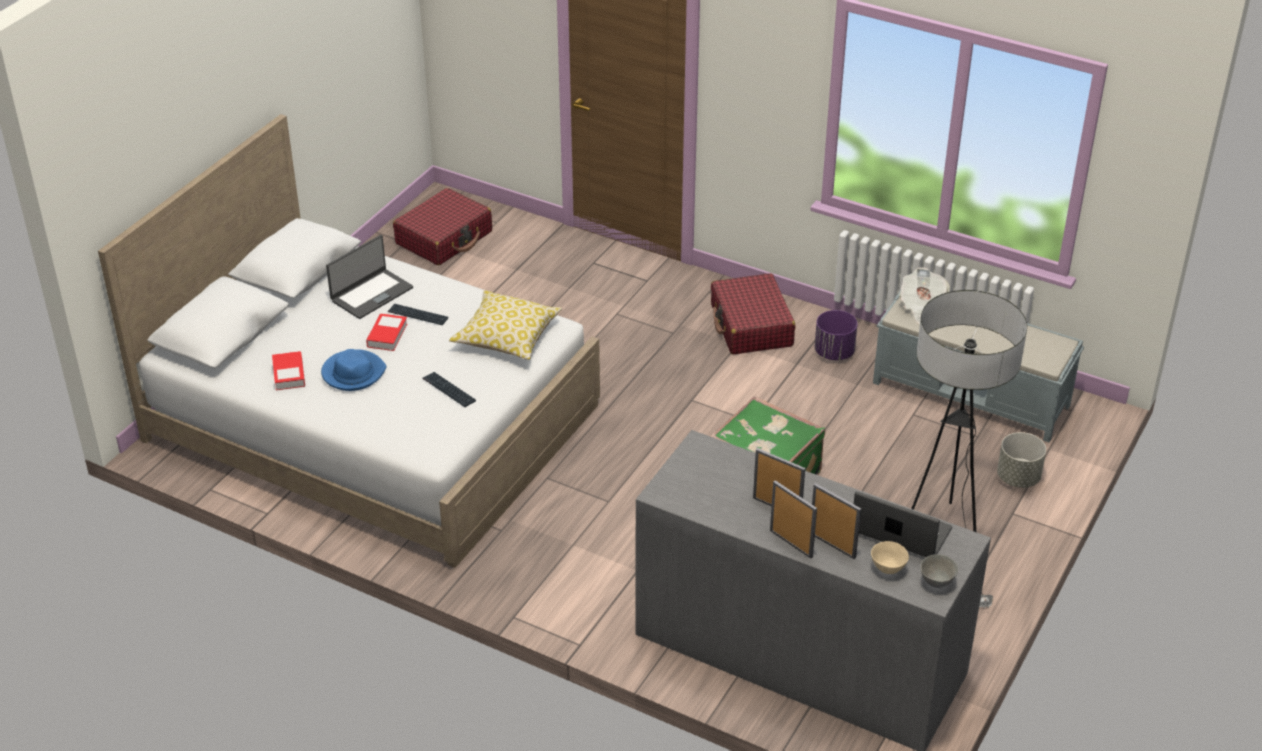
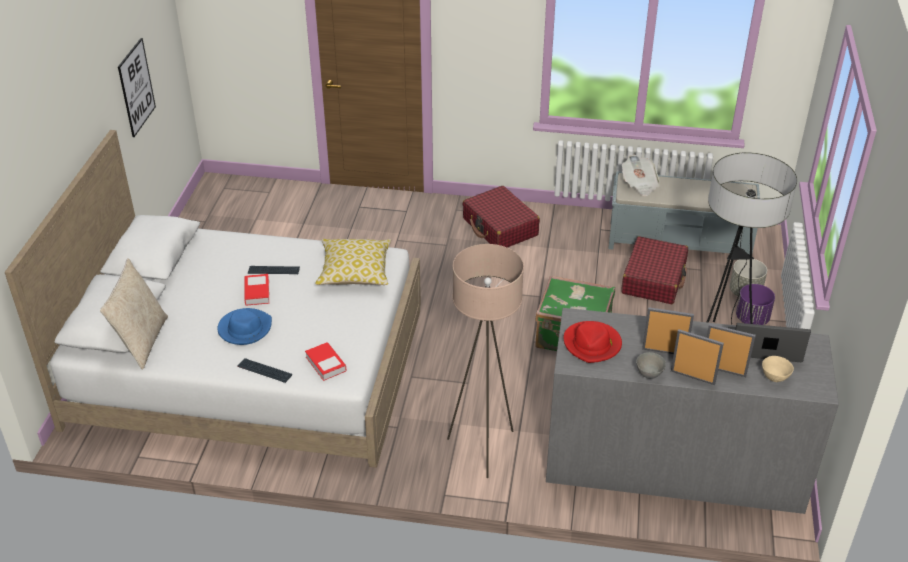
camera: 20 degrees left, 0 degrees up
book [272,351,305,390] -> book moved to [305,342,347,381]
laptop [326,235,413,319] -> none
red suitcase [393,188,492,265] -> red suitcase moved to [621,236,688,304]
keyboard [422,372,476,407] -> keyboard moved to [237,358,292,383]
purple planter [815,310,858,360] -> purple planter moved to [736,284,775,325]
grey bowl [921,554,958,588] -> grey bowl moved to [636,352,666,379]
none -> beige pillow [100,258,168,370]
none -> picture [118,38,156,137]
none -> beige floor lamp [447,244,524,478]
none -> red hat [563,321,622,363]

